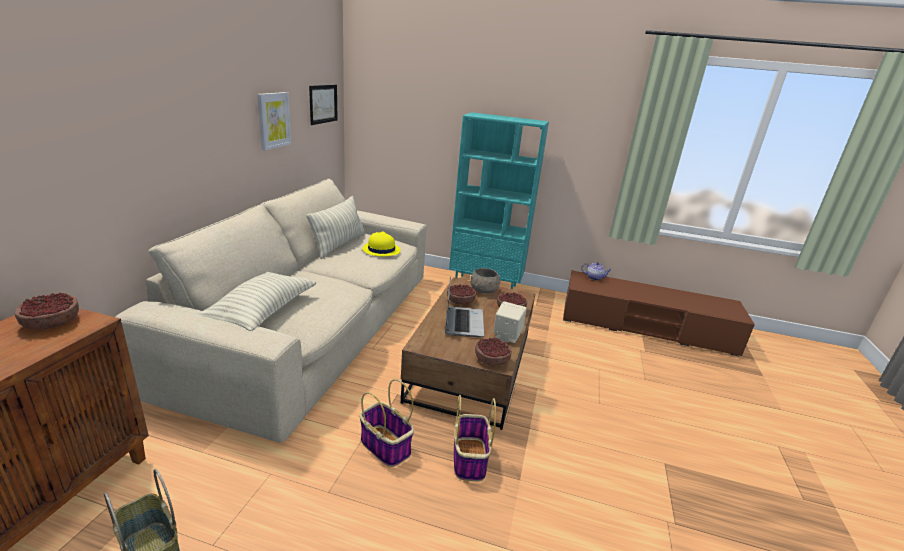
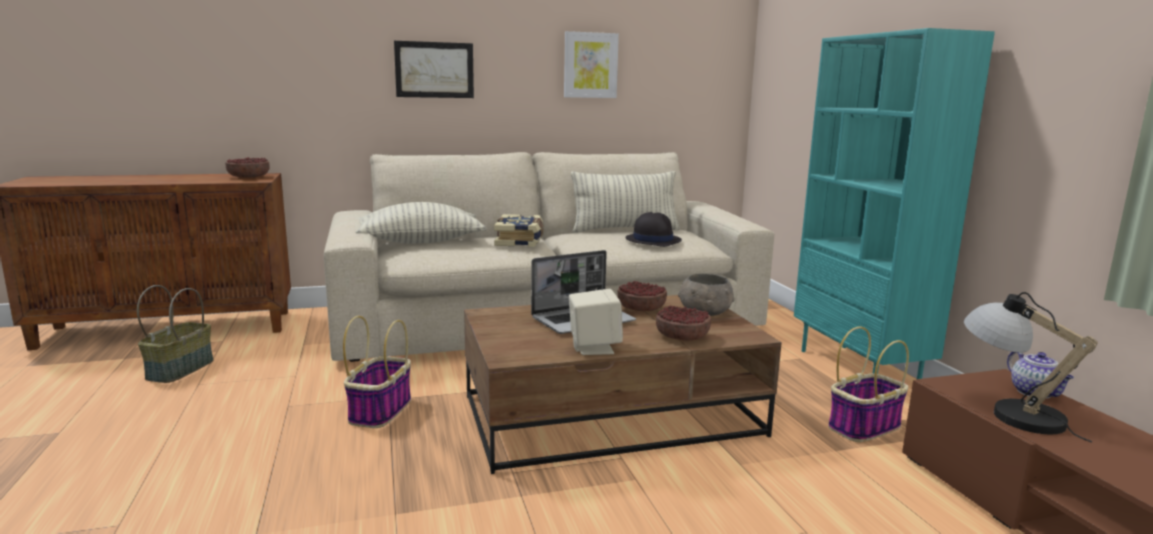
camera: 60 degrees right, 10 degrees down
picture [309,85,338,125] -> picture moved to [394,41,474,98]
yellow hat [363,232,400,256] -> black hat [625,212,682,247]
basket [454,395,496,482] -> basket moved to [828,326,909,442]
bowl [475,338,512,366] -> none
none -> book [494,214,544,247]
none -> table lamp [964,292,1098,443]

